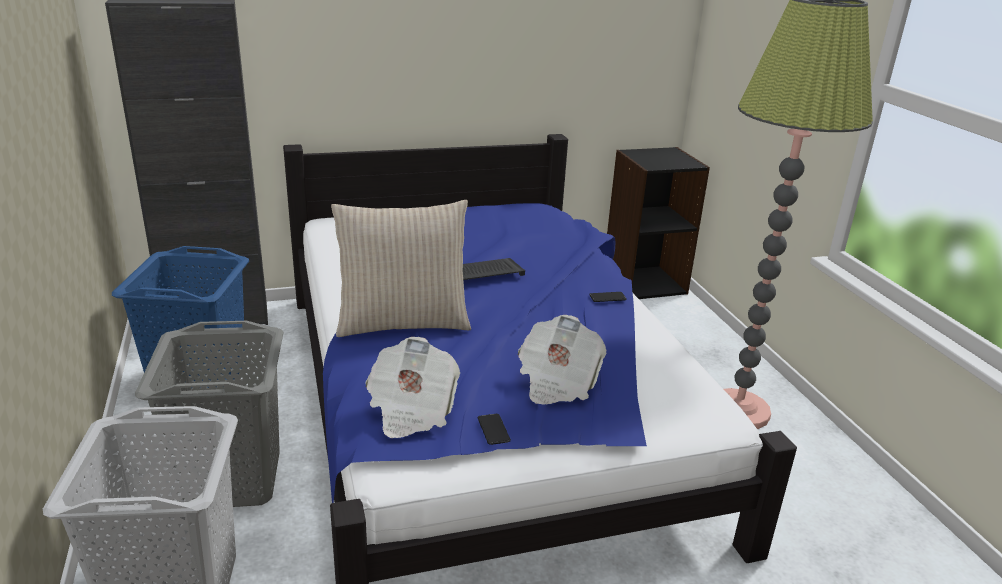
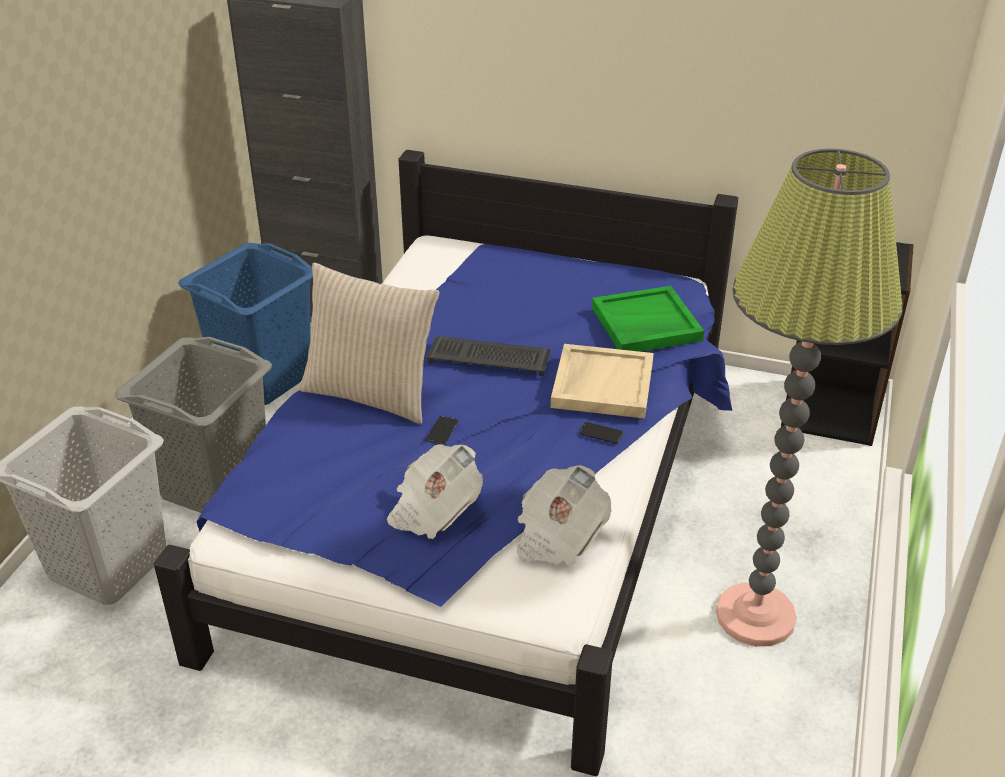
camera: 35 degrees right, 10 degrees up
newspaper [366,337,460,438] -> newspaper moved to [517,465,611,566]
phone [478,414,511,445] -> phone moved to [426,416,458,444]
none -> beige tray [551,344,654,419]
none -> green tray [592,286,704,352]

